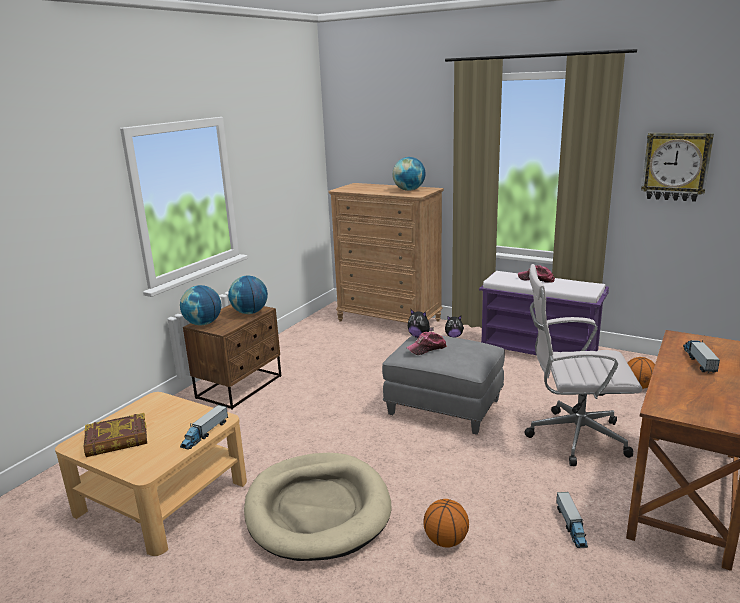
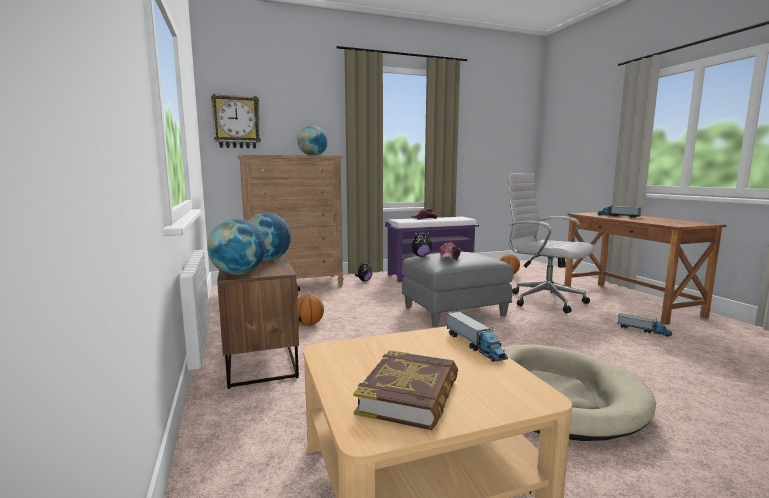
camera: 50 degrees left, 10 degrees down
basketball [423,499,469,548] -> basketball moved to [297,294,324,326]
white office chair [524,264,642,466] -> white office chair turned 90 degrees clockwise [507,174,595,313]
wall clock [641,133,714,202] -> wall clock moved to [211,94,261,148]

